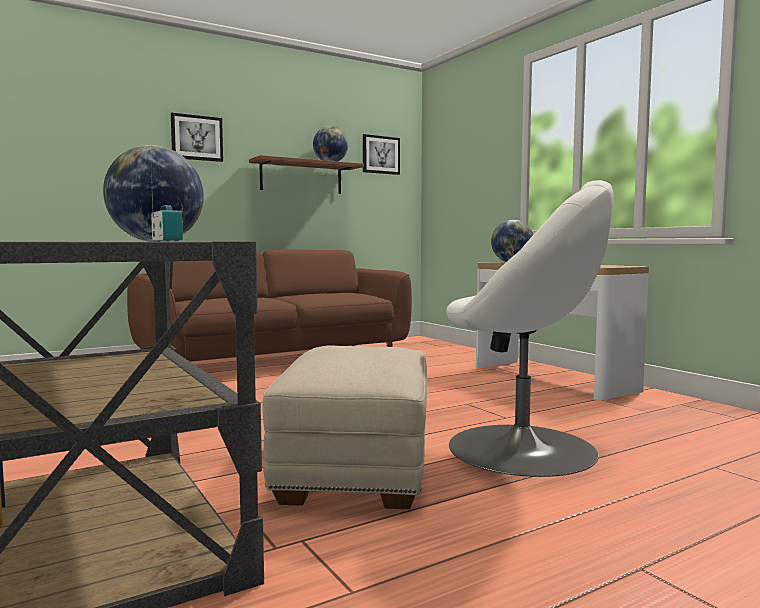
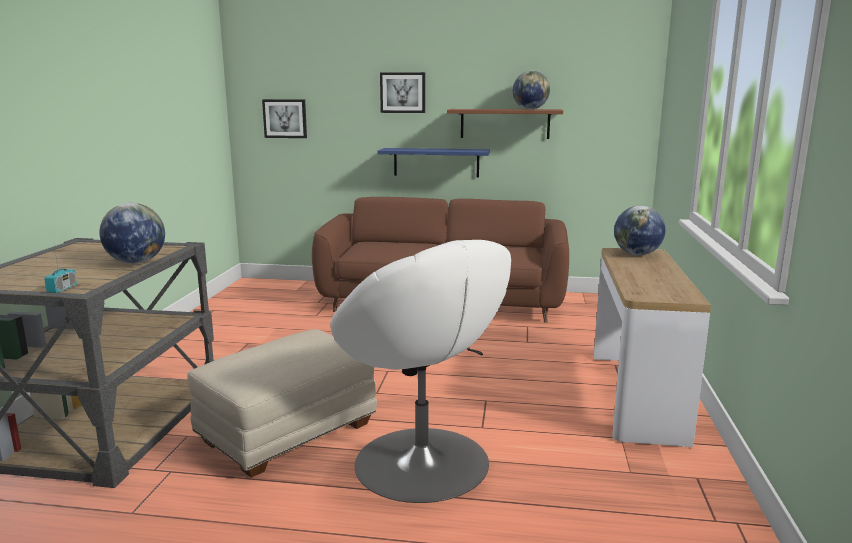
camera: 40 degrees right, 10 degrees up
picture [363,134,400,175] -> picture moved to [262,99,307,138]
none -> blue shelf [378,148,490,177]

